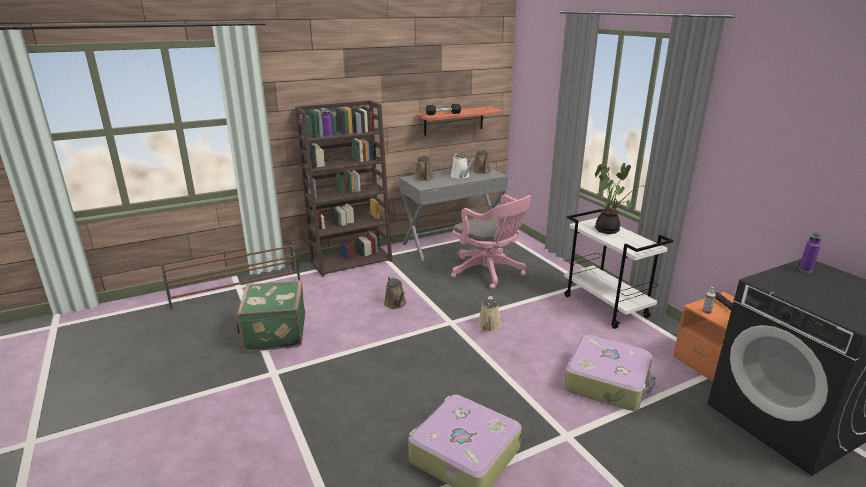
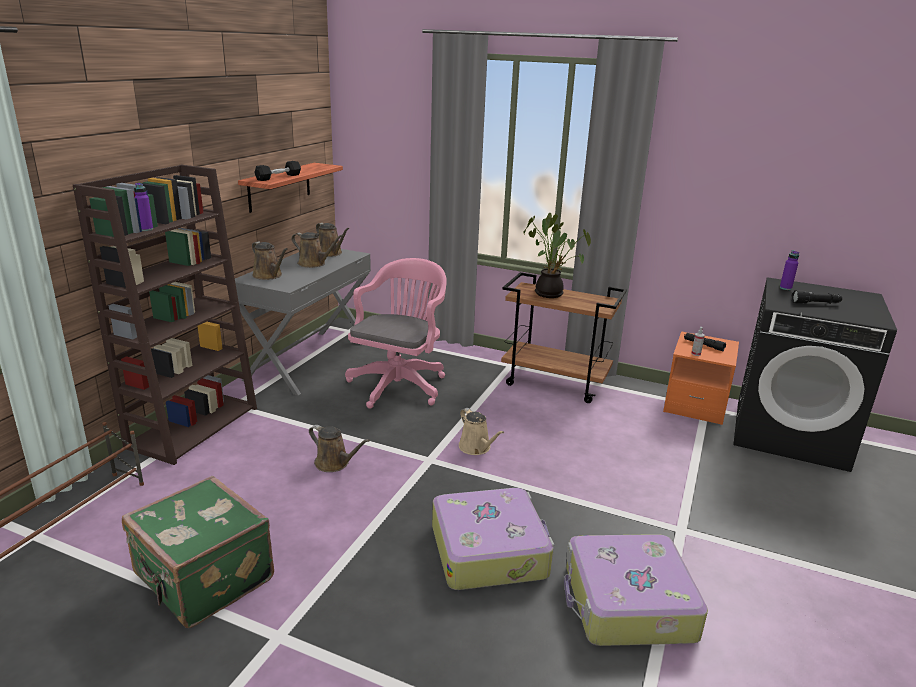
camera: 40 degrees left, 0 degrees up
white watering can [451,153,475,179] -> brown watering can [292,232,344,268]
pink office chair [451,194,531,289] -> pink office chair turned 75 degrees counterclockwise [345,258,447,408]
white cart [564,209,673,329] -> brown cart [501,272,627,403]
suitcase [564,335,656,411] -> suitcase moved to [432,488,554,590]
none -> black flashlight [792,290,842,304]

